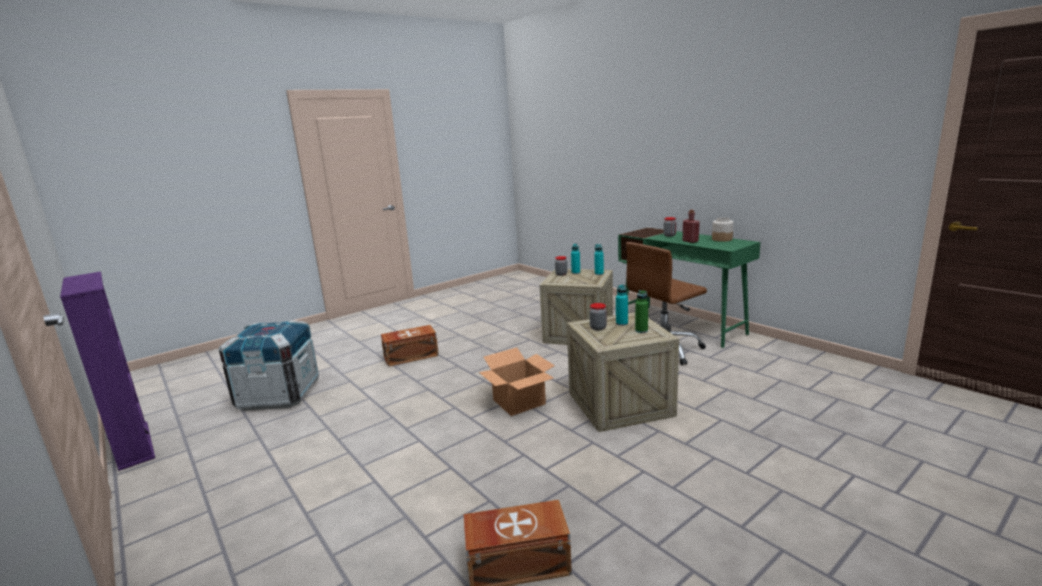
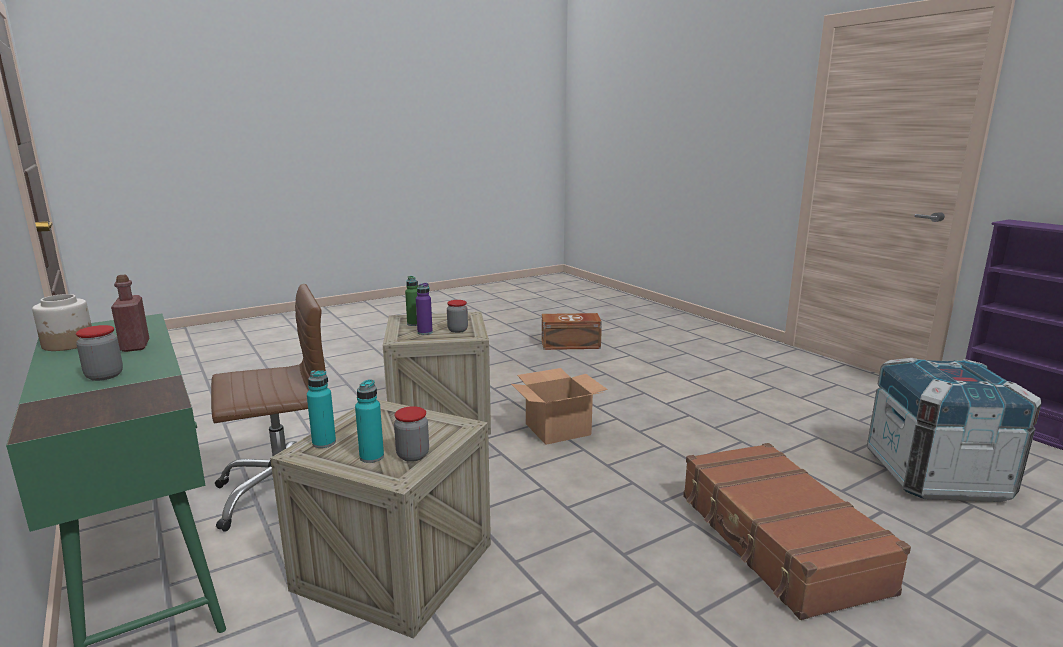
camera: 175 degrees left, 0 degrees up
brown storage box [381,325,439,367] -> brown suitcase [683,443,911,620]
turquoise bottle [616,285,628,326] -> purple bottle [416,283,433,335]

